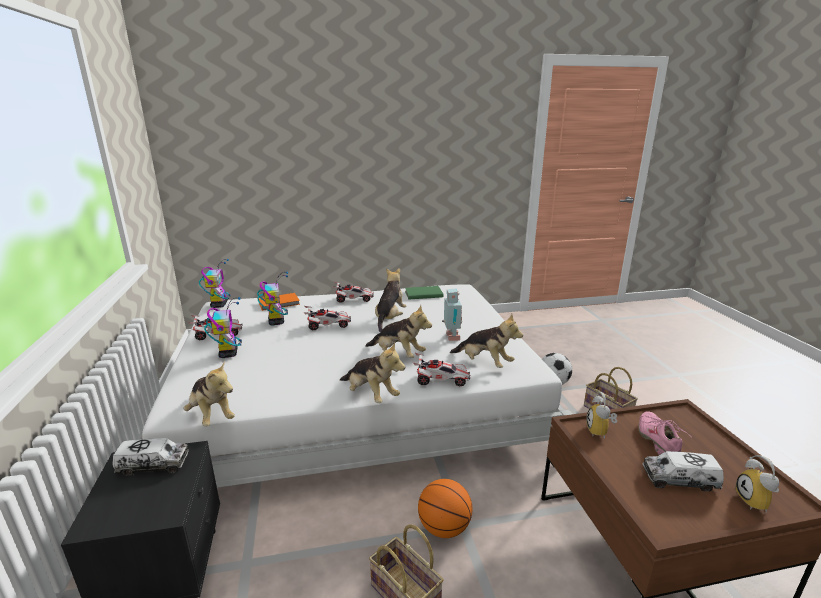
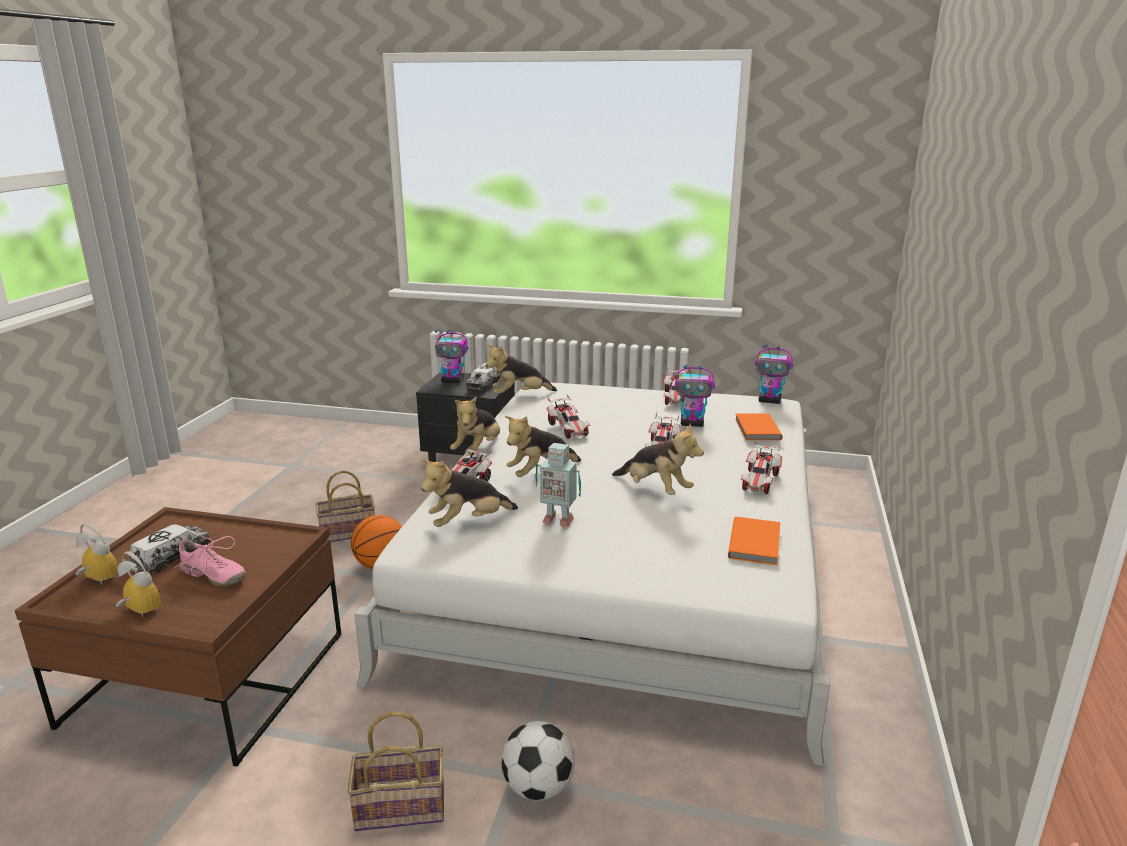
camera: 115 degrees right, 0 degrees up
toy robot [204,297,242,358] -> toy robot moved to [435,330,468,383]
plush toy [340,342,405,403] -> plush toy turned 45 degrees counterclockwise [450,396,500,455]
green book [405,286,443,300] -> orange book [728,517,780,565]
alarm clock [586,392,617,439] -> alarm clock moved to [115,551,161,617]
none -> toy car [546,395,590,439]

